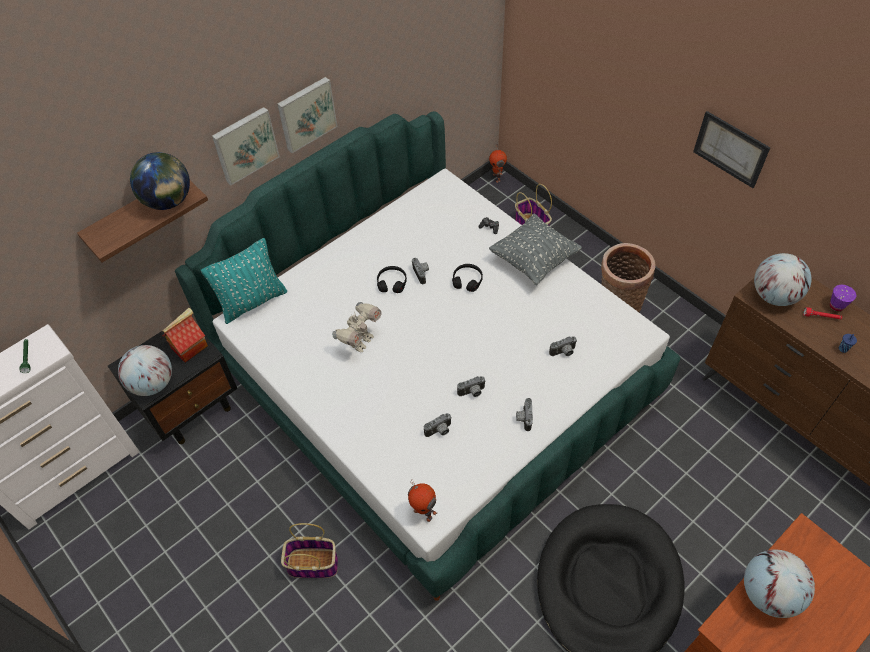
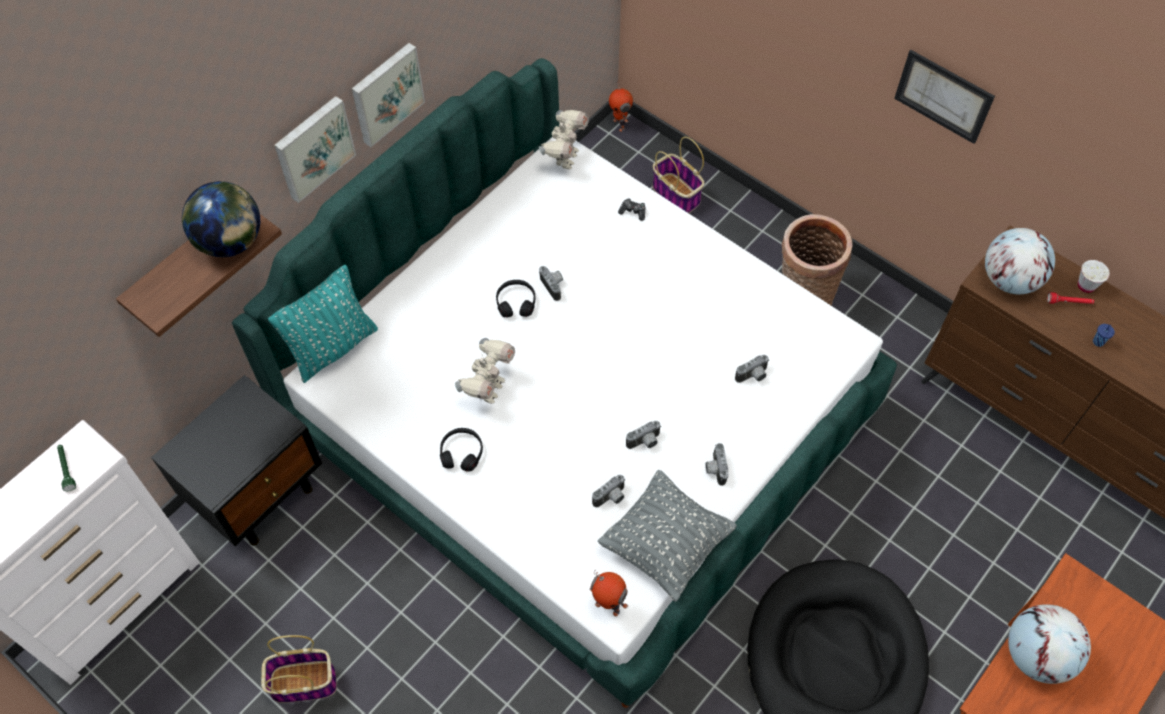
camera: 10 degrees left, 5 degrees up
globe [118,345,172,396] -> none
toy house [162,308,208,363] -> none
basket [281,523,338,578] -> basket moved to [261,635,337,703]
black headphones [452,264,483,292] -> black headphones moved to [440,428,483,472]
grey pillow [489,214,582,285] -> grey pillow moved to [598,470,737,602]
purple cup [830,285,856,311] -> white cup [1078,260,1110,293]
none -> toy robot [539,110,589,170]

